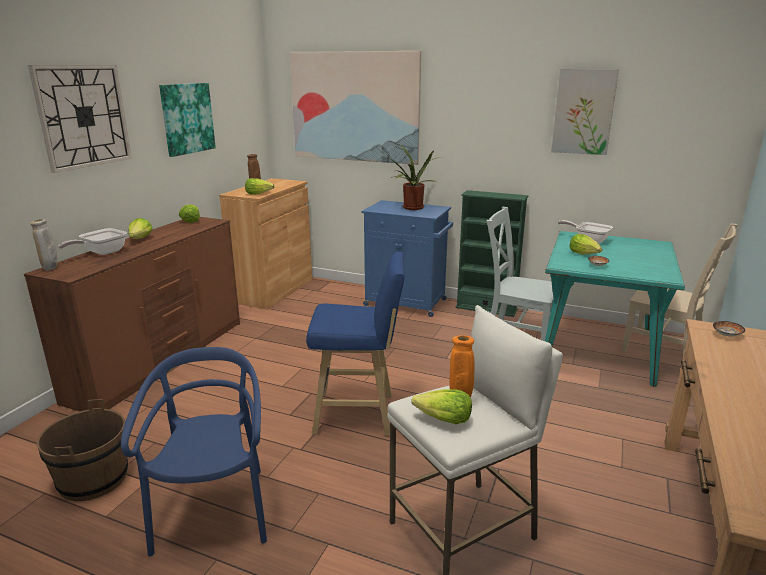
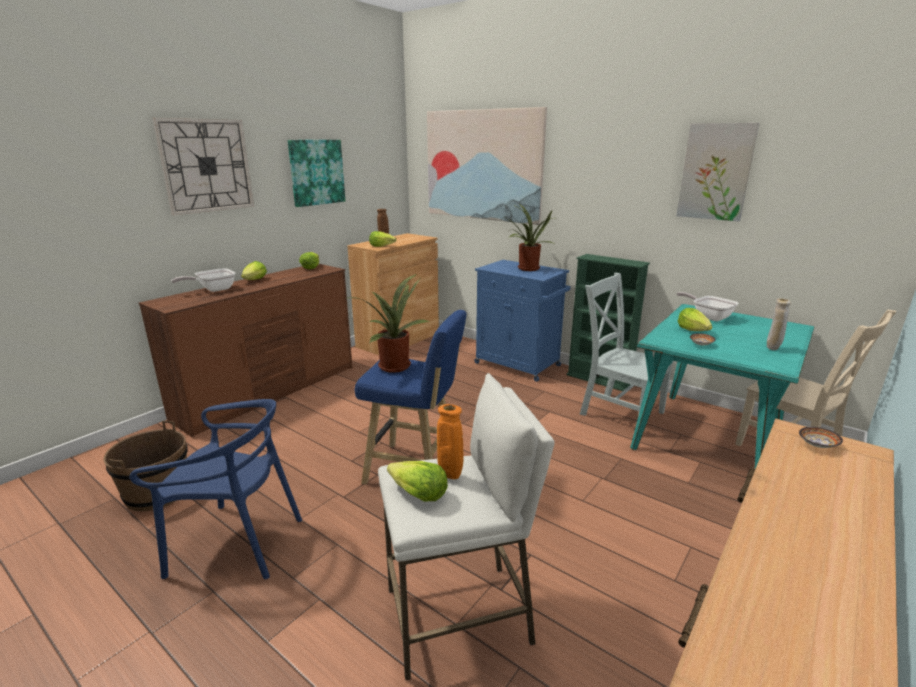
camera: 15 degrees right, 0 degrees up
beige vase [30,219,57,271] -> beige vase moved to [767,298,791,350]
blue chair [121,347,267,557] -> blue chair turned 90 degrees clockwise [129,399,302,579]
none -> potted plant [349,274,429,373]

